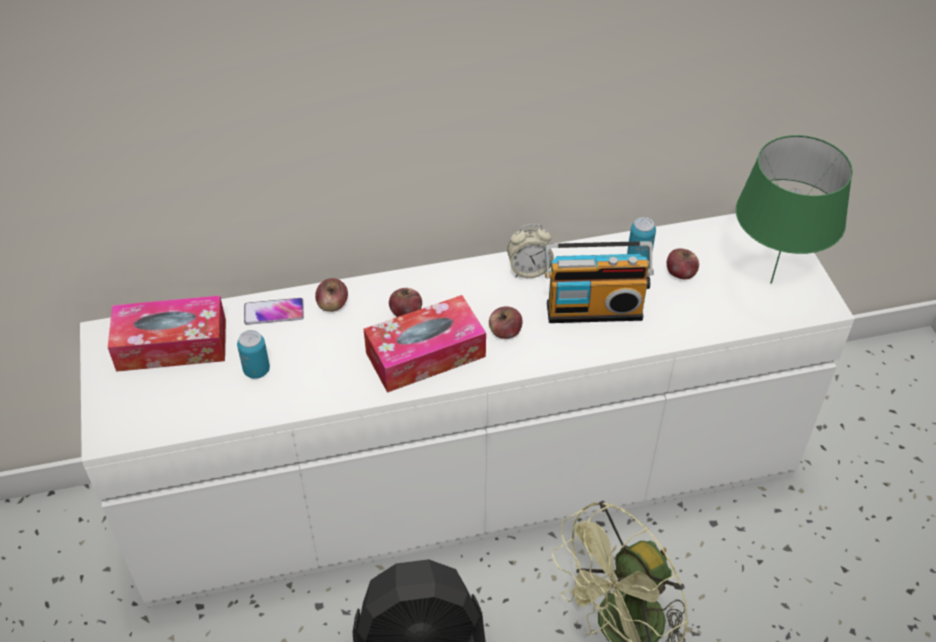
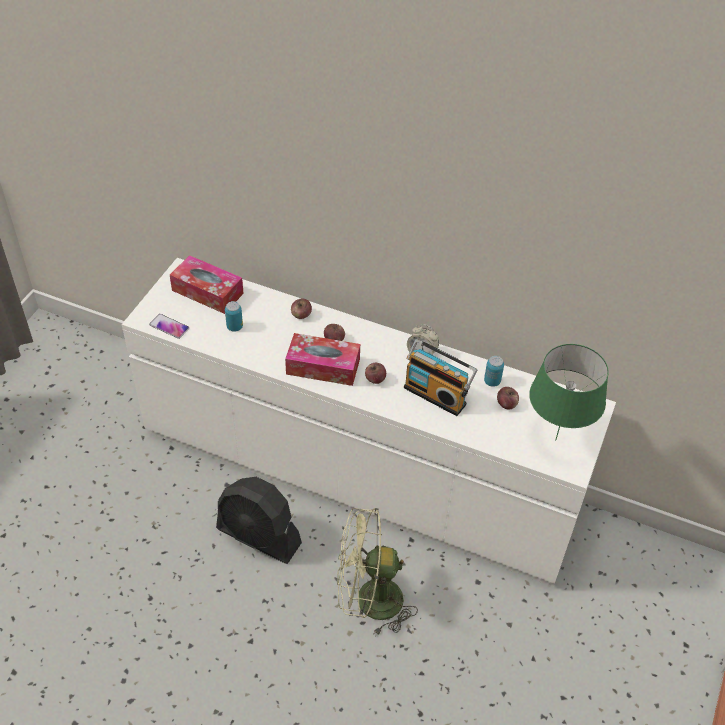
camera: 35 degrees right, 0 degrees up
phone [244,298,304,325] -> phone moved to [149,314,189,339]

